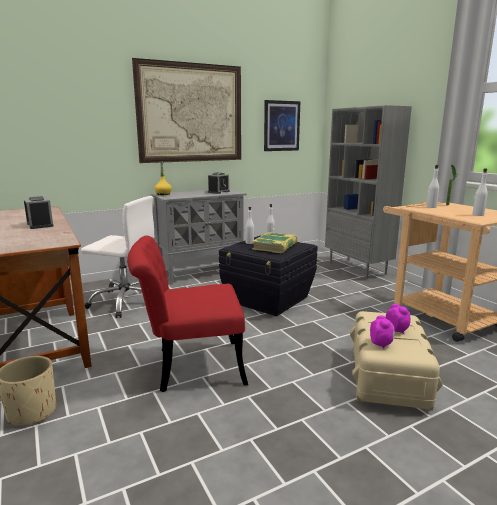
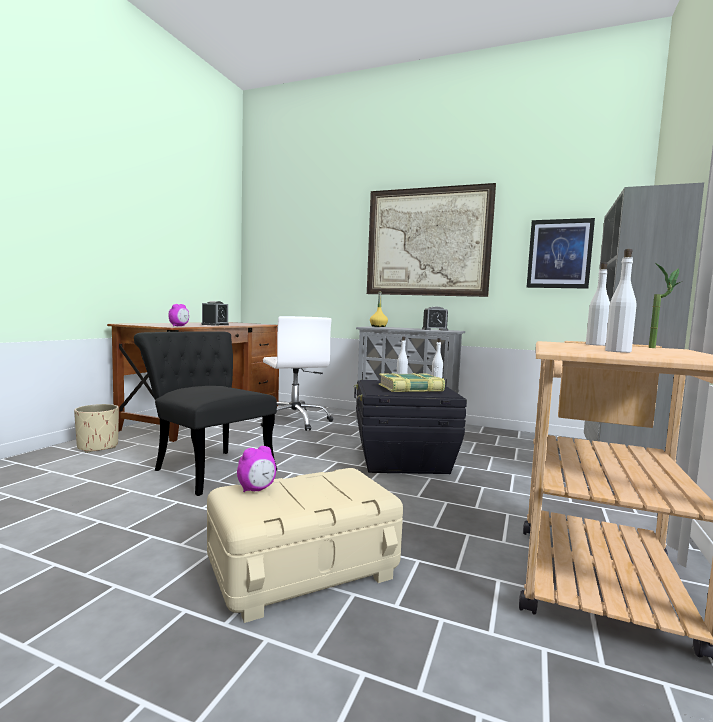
camera: 50 degrees right, 10 degrees down
red chair [127,236,248,392] -> black chair [134,331,277,496]
alarm clock [386,303,411,334] -> alarm clock moved to [168,304,189,326]

